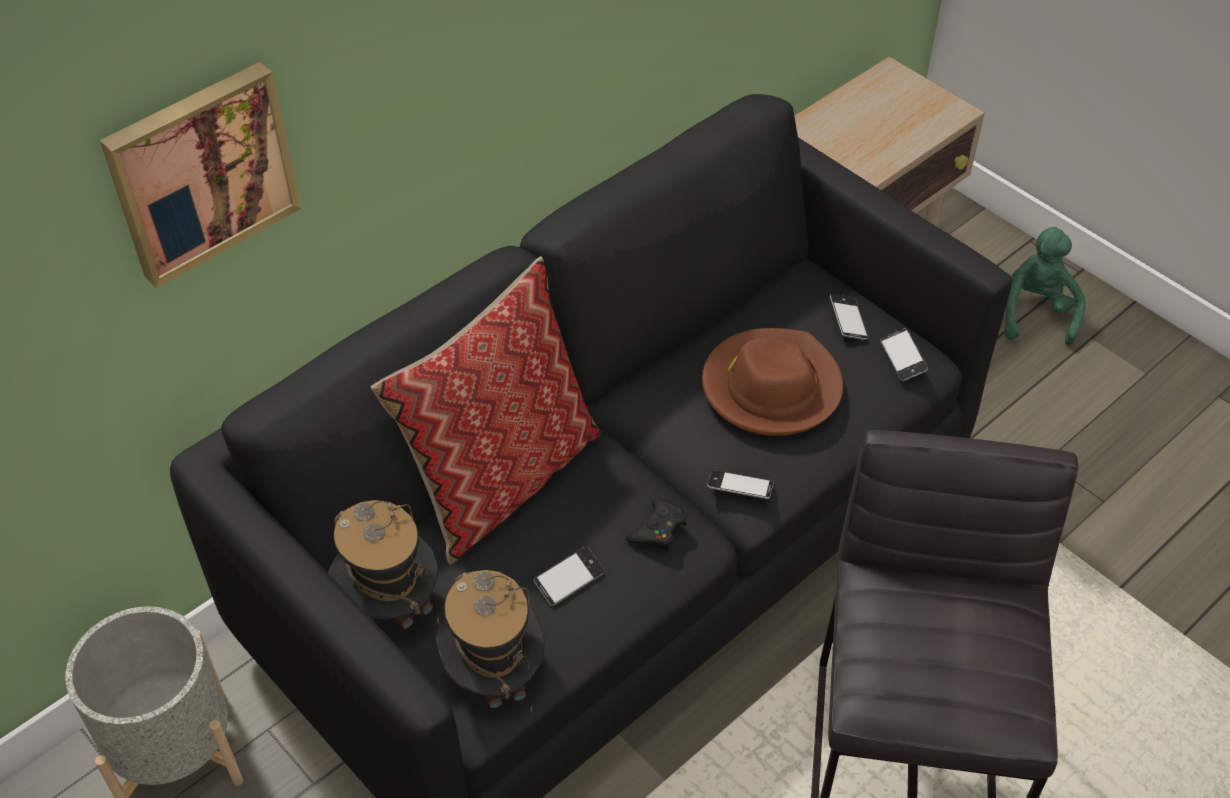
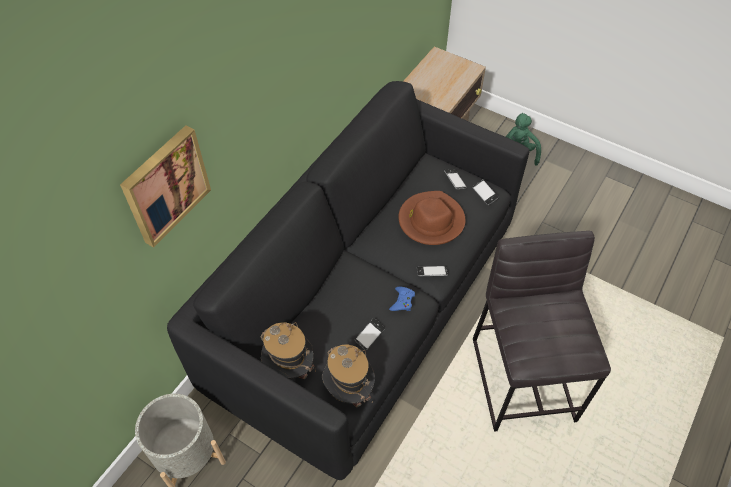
camera: 15 degrees left, 5 degrees up
pillow [370,256,600,565] -> none
black game controller [626,498,687,551] -> blue game controller [389,286,415,311]

